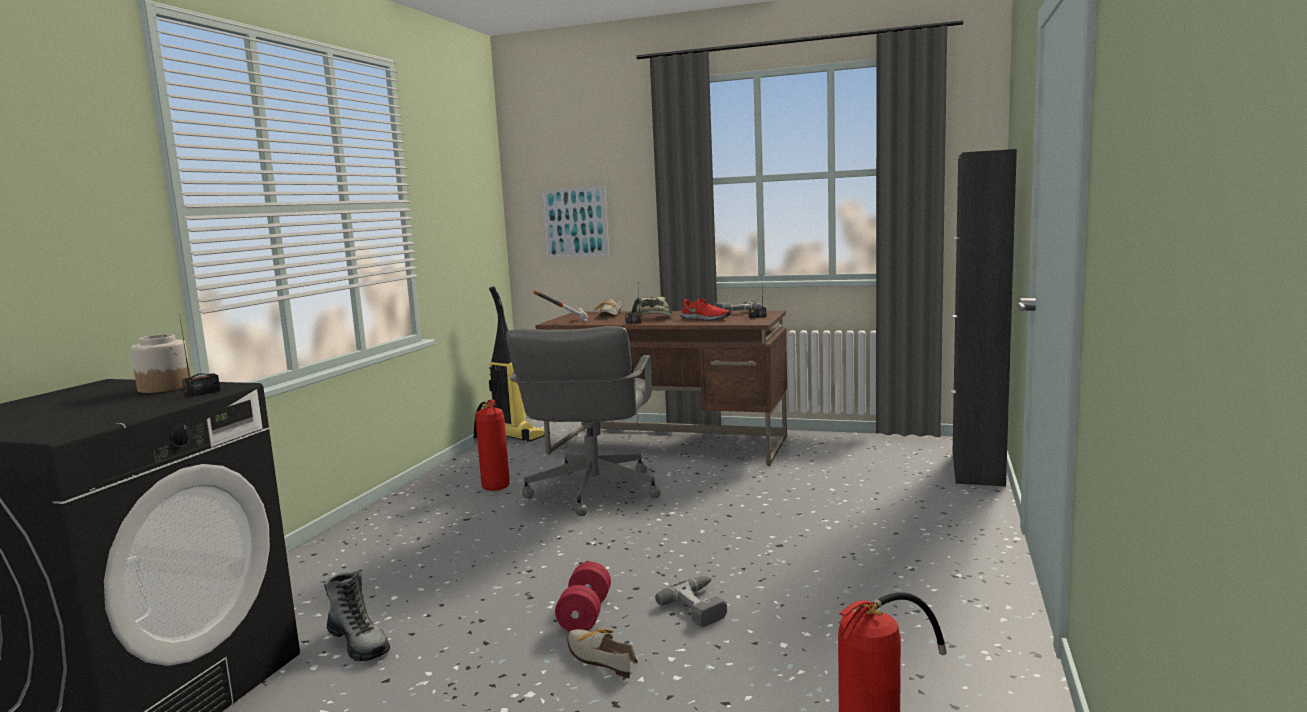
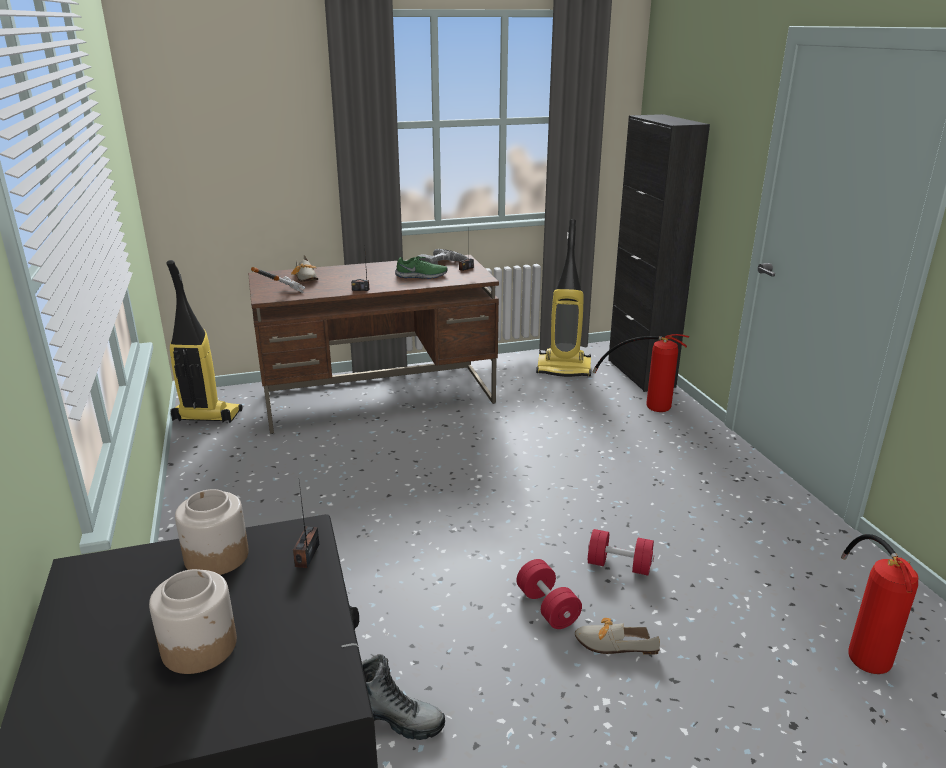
camera: 35 degrees left, 15 degrees up
fire extinguisher [473,399,510,491] -> fire extinguisher moved to [593,334,689,412]
grey office chair [506,326,661,516] -> none
picture [541,186,609,258] -> none
cap [631,297,673,316] -> none
power drill [655,576,727,627] -> red dumbbell [588,529,654,576]
red shoe [680,298,730,321] -> green shoe [395,256,448,279]
none -> jar [149,569,237,674]
none -> vacuum cleaner [536,219,591,377]

